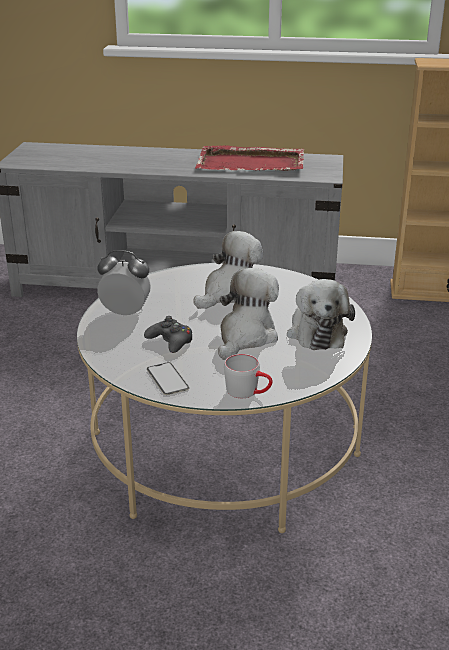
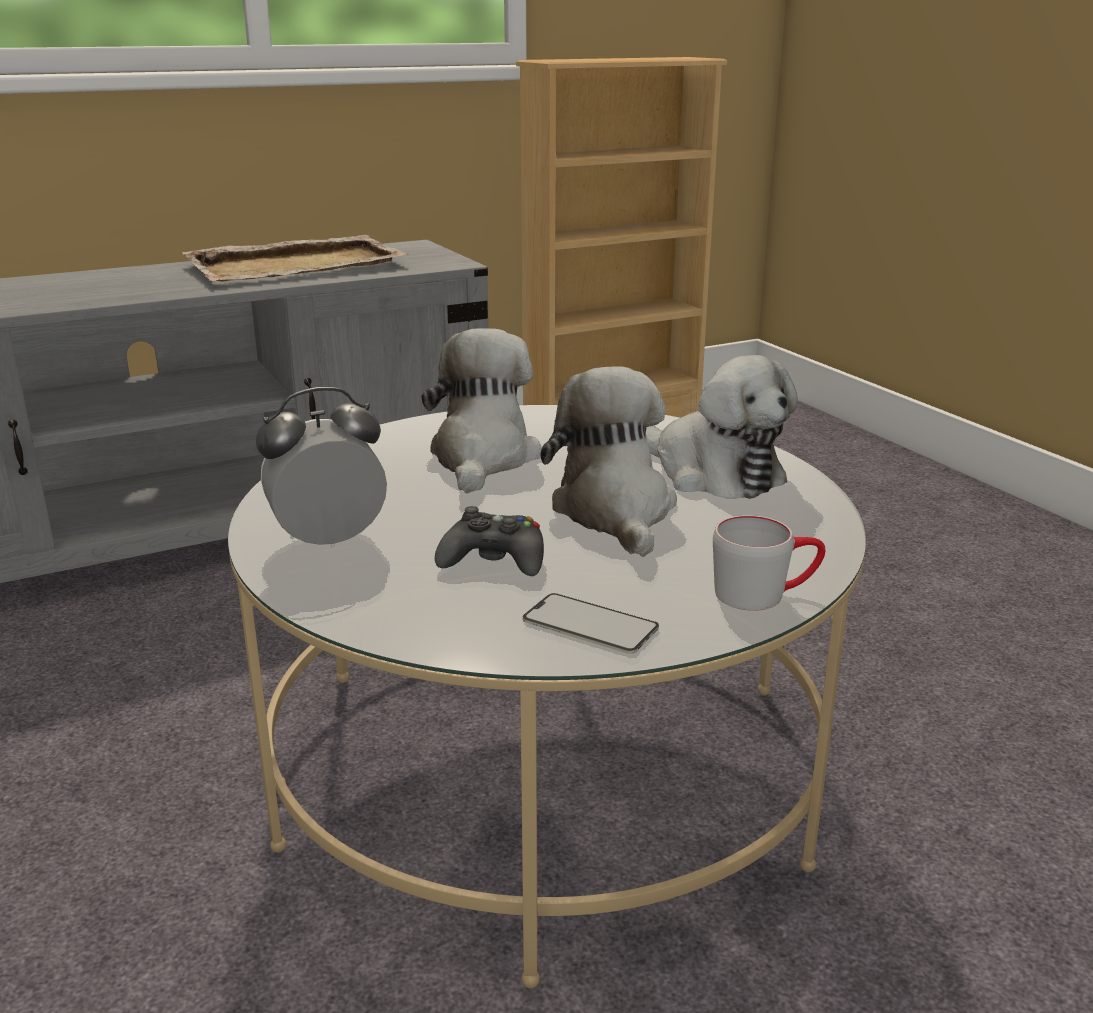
camera: 35 degrees left, 5 degrees down
red tray [195,146,304,171] -> beige tray [182,235,408,282]

